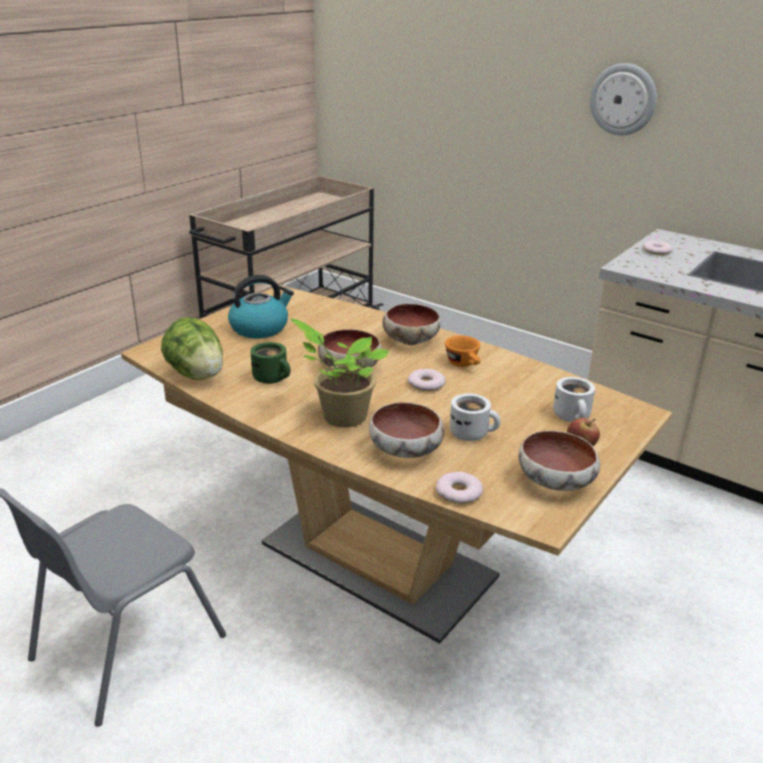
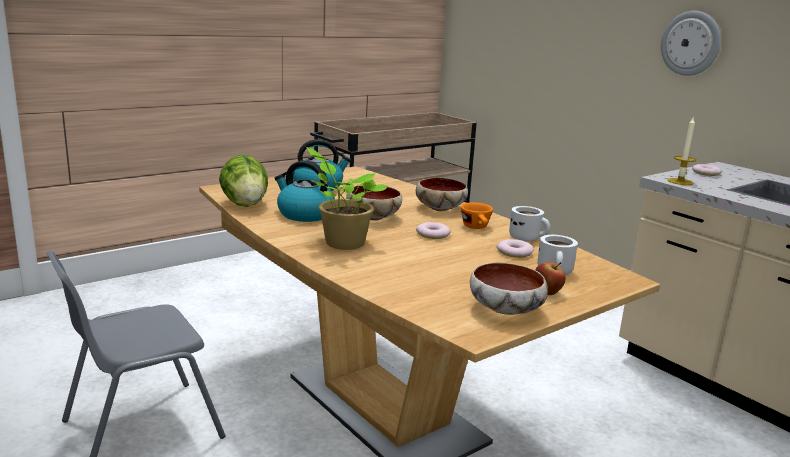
camera: 15 degrees right, 10 degrees down
green mug [250,342,290,384] -> kettle [275,160,335,222]
bowl [369,402,444,458] -> none
donut [436,472,483,504] -> donut moved to [497,239,534,258]
white mug [450,393,501,441] -> white mug moved to [509,206,551,241]
none -> candle [668,116,696,185]

